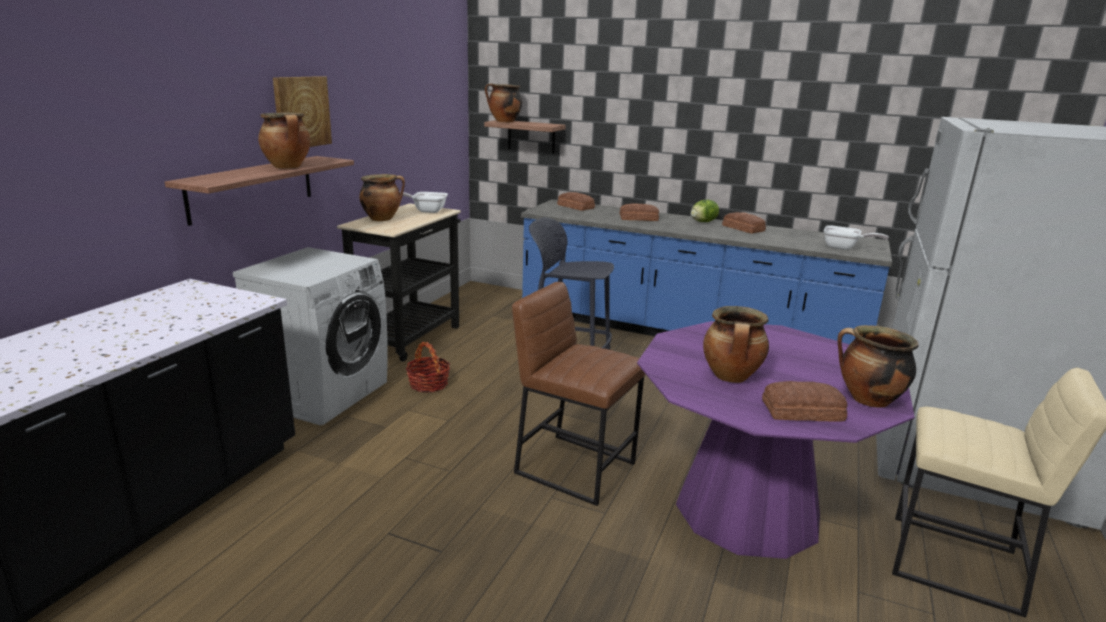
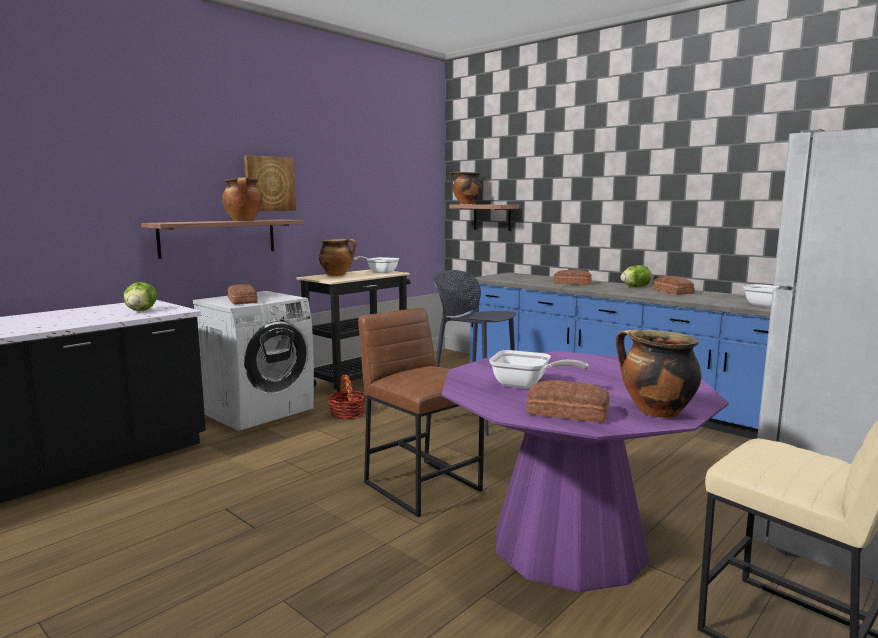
camera: 20 degrees right, 10 degrees down
bread [557,192,595,211] -> bread moved to [227,284,258,304]
cooking pot [703,306,769,383] -> frying pan [489,350,589,389]
none -> lettuce [123,282,157,311]

